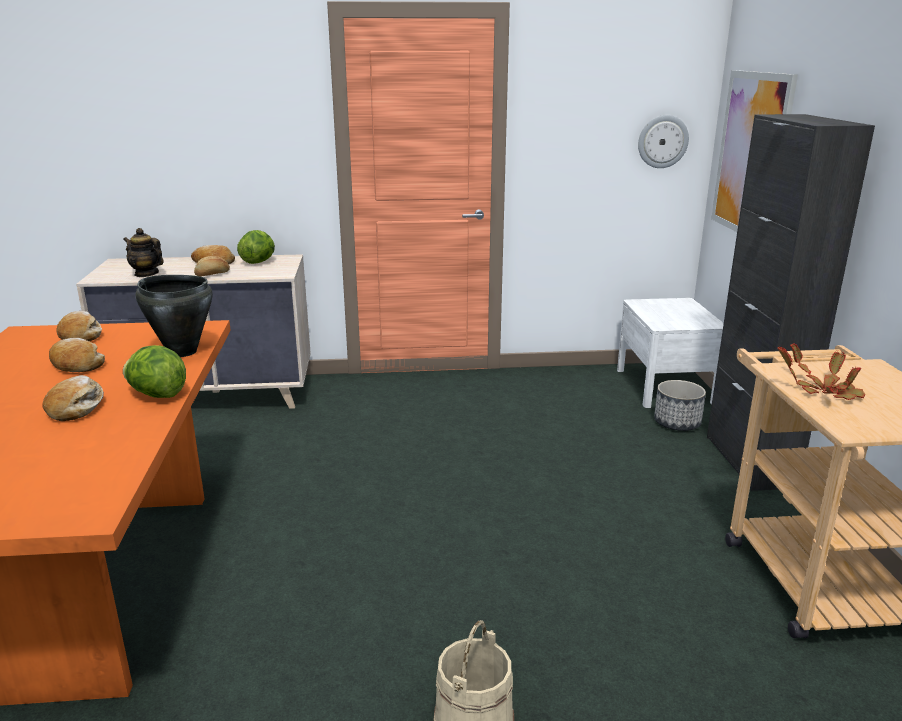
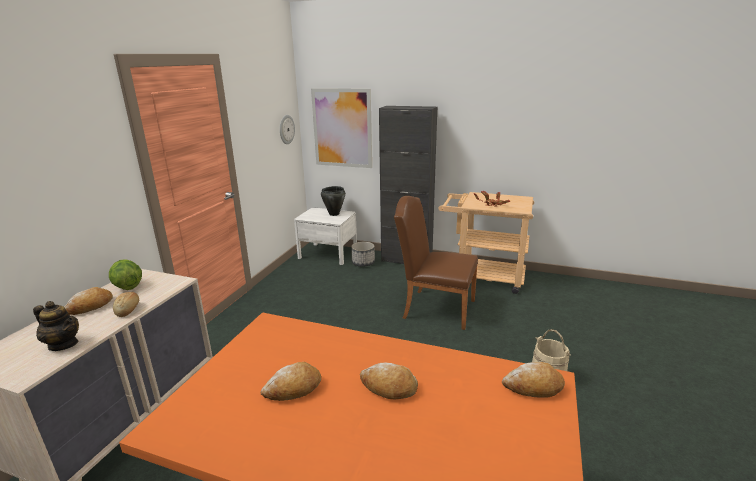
camera: 65 degrees left, 0 degrees up
bread [56,311,102,341] -> bread moved to [502,362,565,398]
teapot [123,228,164,277] -> teapot turned 120 degrees counterclockwise [33,301,79,351]
lettuce [123,345,186,398] -> none
black cooking pot [135,275,213,357] -> black cooking pot moved to [321,186,345,216]
none -> brown chair [394,196,478,330]

